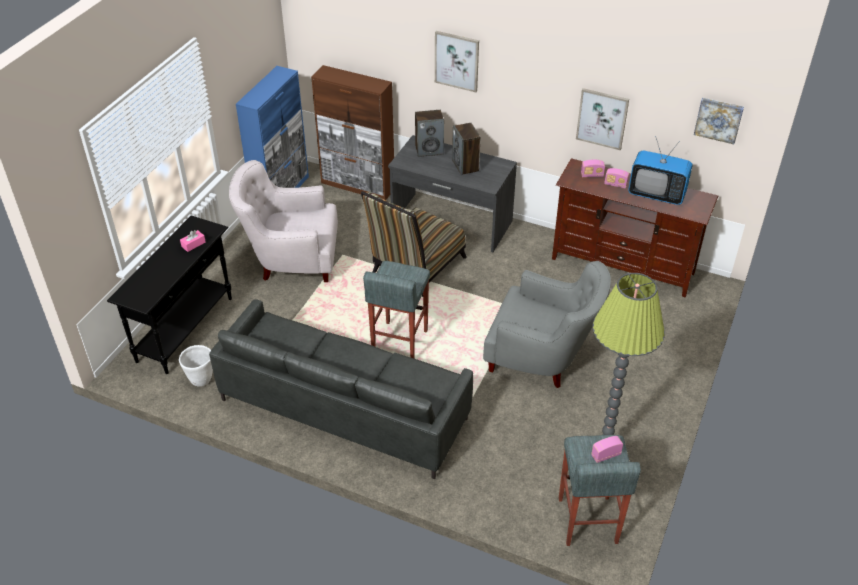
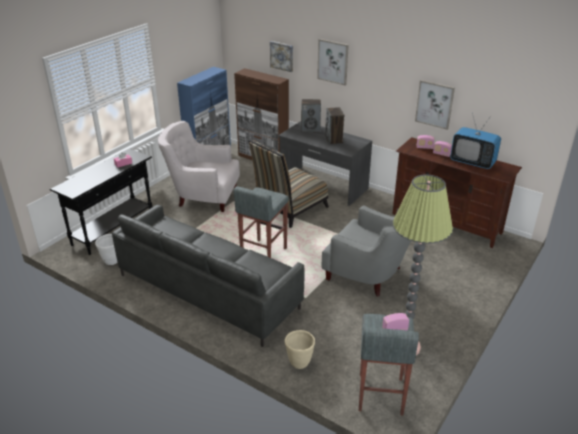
camera: 10 degrees right, 10 degrees down
picture [694,97,744,144] -> picture moved to [270,41,293,72]
none -> beige planter [285,330,315,369]

